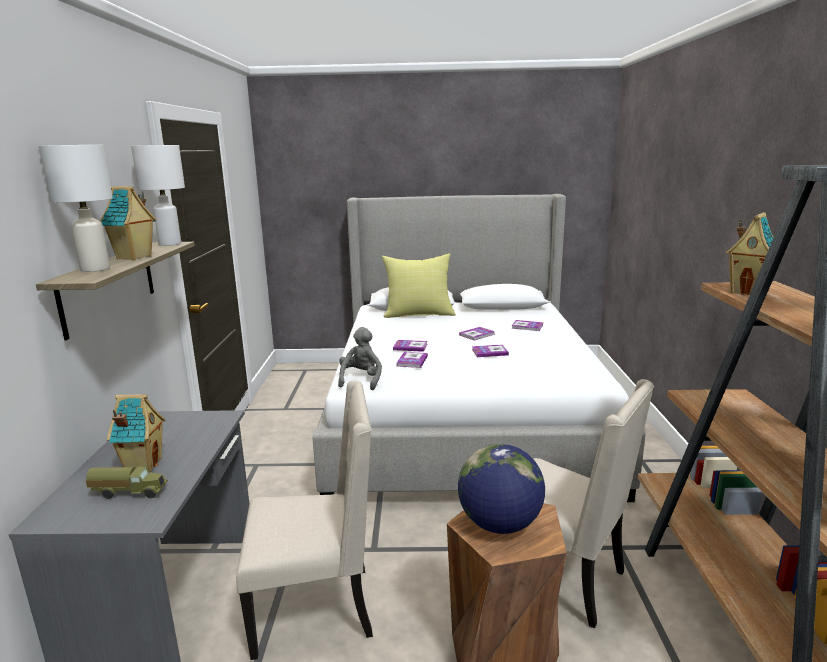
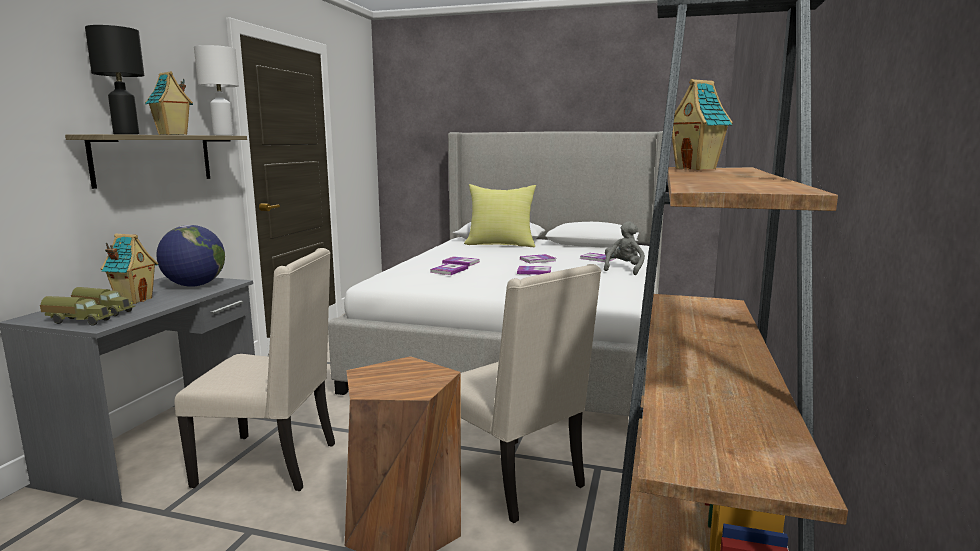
camera: 15 degrees right, 5 degrees down
white table lamp [39,145,113,272] -> black table lamp [85,25,144,135]
grey plush toy [338,327,382,390] -> grey plush toy moved to [604,221,645,275]
globe [458,444,545,534] -> globe moved to [156,225,225,287]
none -> toy truck [40,296,114,326]

